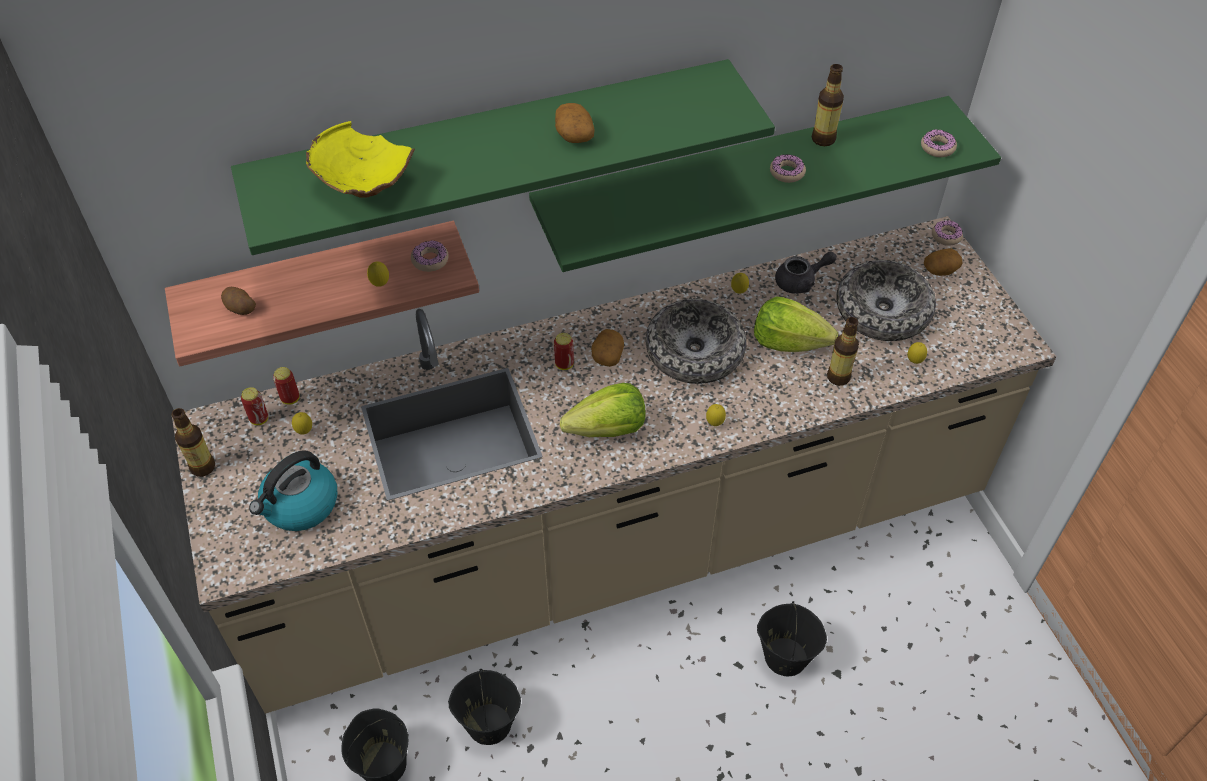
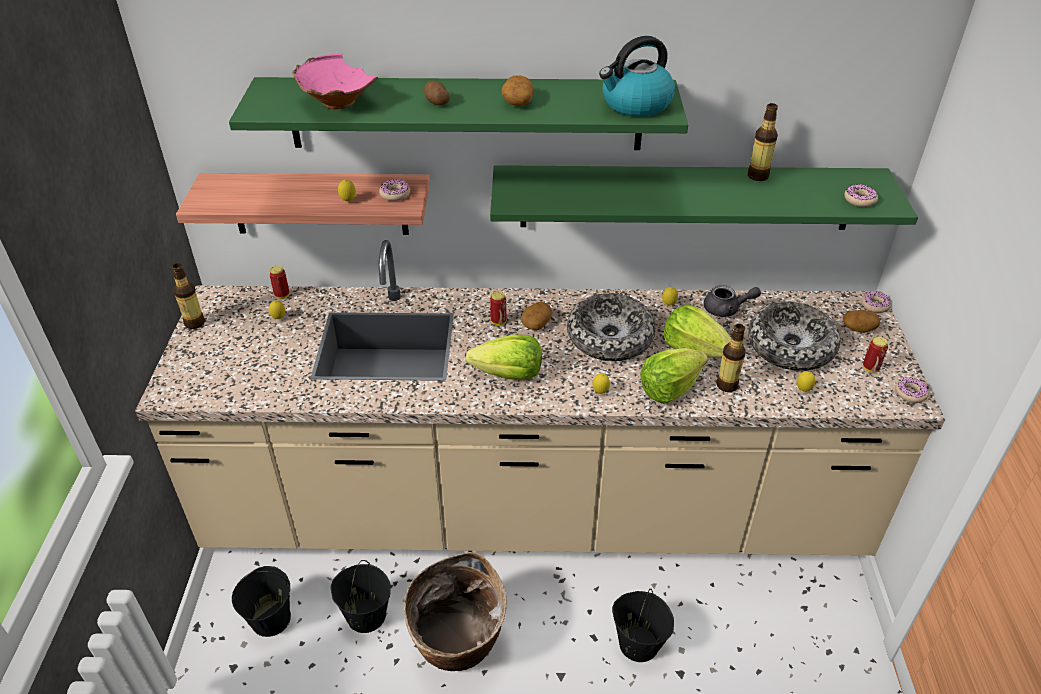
camera: 20 degrees right, 10 degrees down
potato [221,287,256,315] -> potato moved to [424,81,450,106]
can [241,387,268,425] -> can moved to [863,337,888,372]
kettle [249,450,338,531] -> kettle moved to [599,36,675,117]
yellow bowl [306,121,415,198] -> pink bowl [292,54,378,109]
donut [770,154,806,183] -> donut moved to [895,377,929,403]
none -> basket [404,552,507,671]
none -> lettuce [640,348,708,404]

